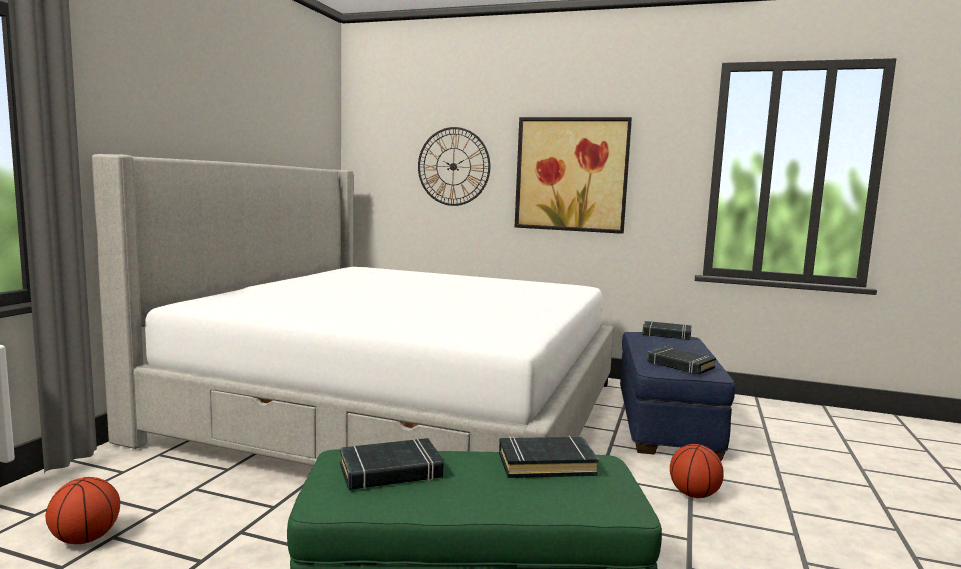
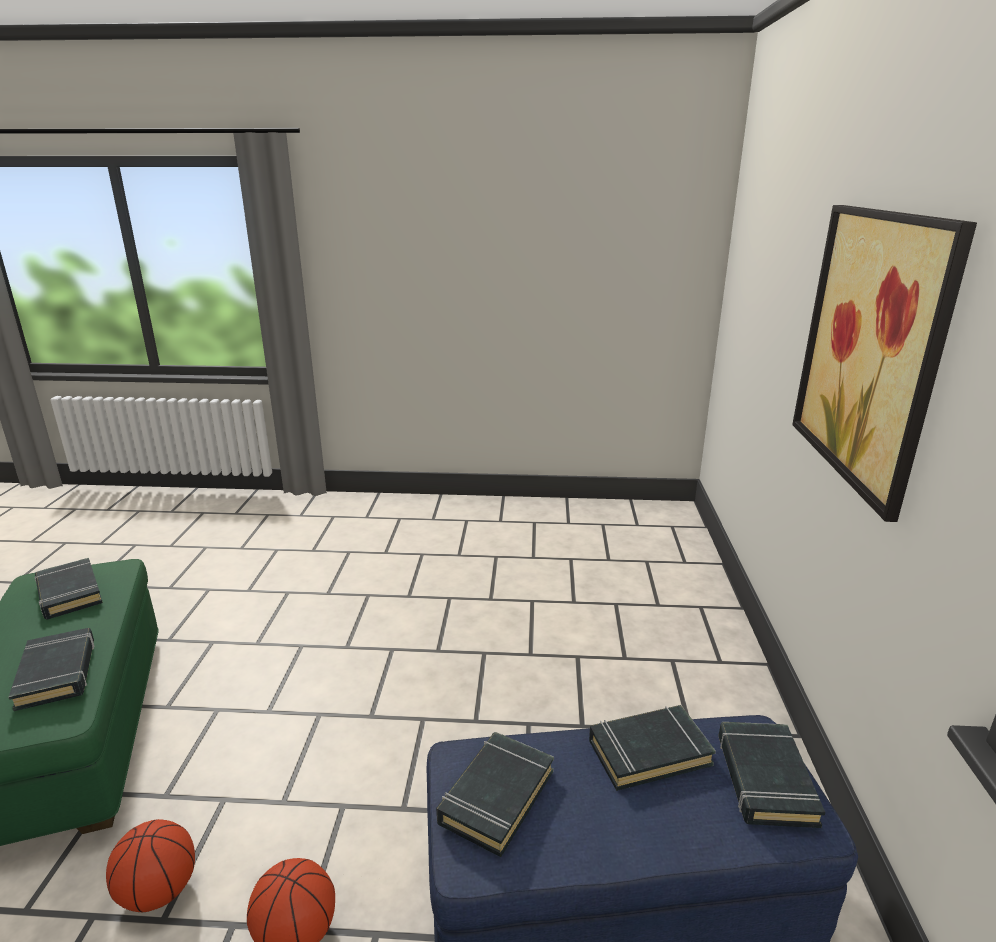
camera: 75 degrees right, 15 degrees up
basketball [46,477,120,544] -> basketball moved to [106,819,195,912]
bed [92,154,614,466] -> none
wall clock [418,127,490,206] -> none
none -> black book [589,705,716,791]

